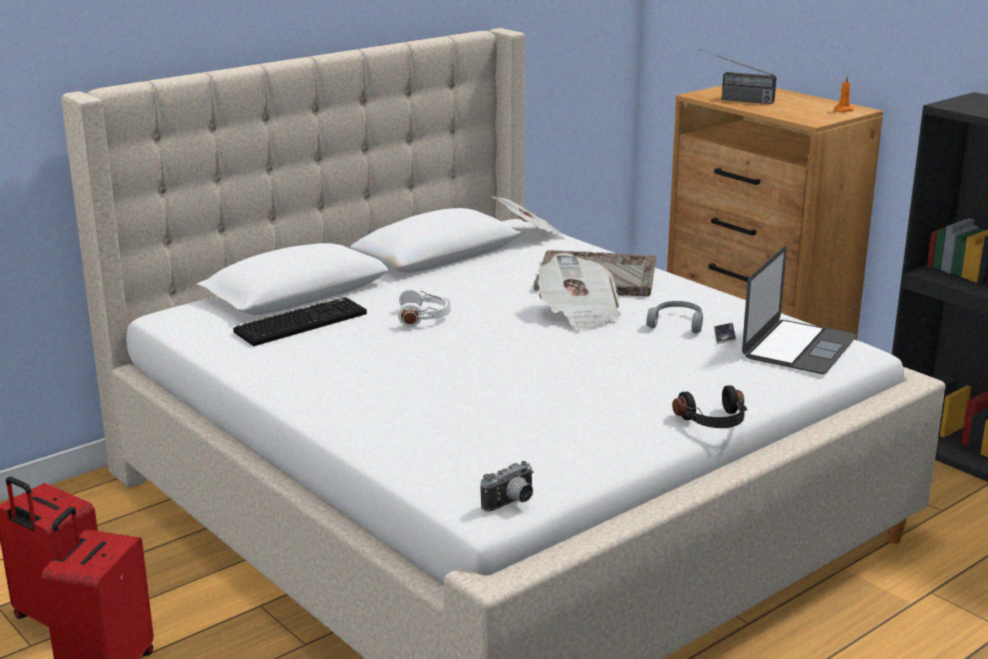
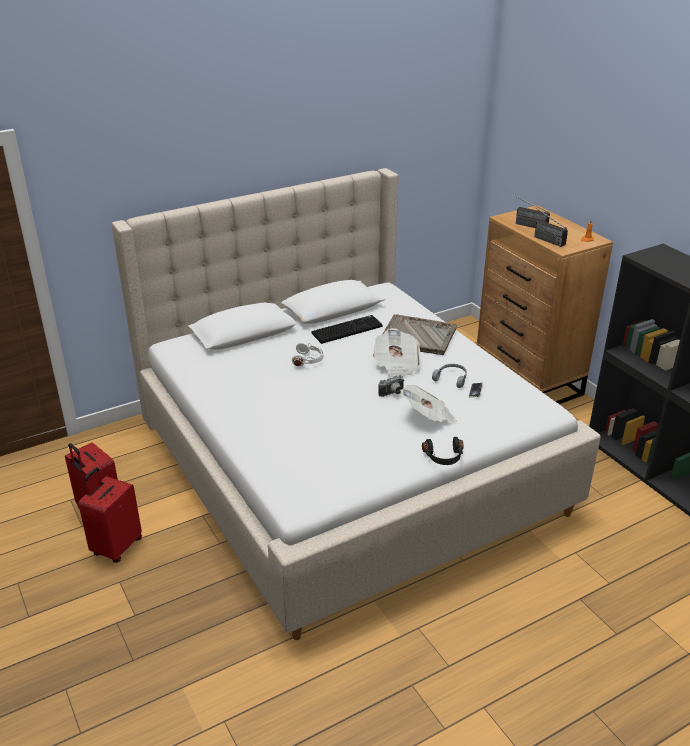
camera: 10 degrees right, 10 degrees up
keyboard [233,297,367,346] -> keyboard moved to [312,315,383,344]
camera [481,461,534,512] -> camera moved to [378,375,404,397]
newspaper [490,196,565,235] -> newspaper moved to [400,385,457,423]
laptop [742,246,857,374] -> none
none -> radio [530,204,568,247]

